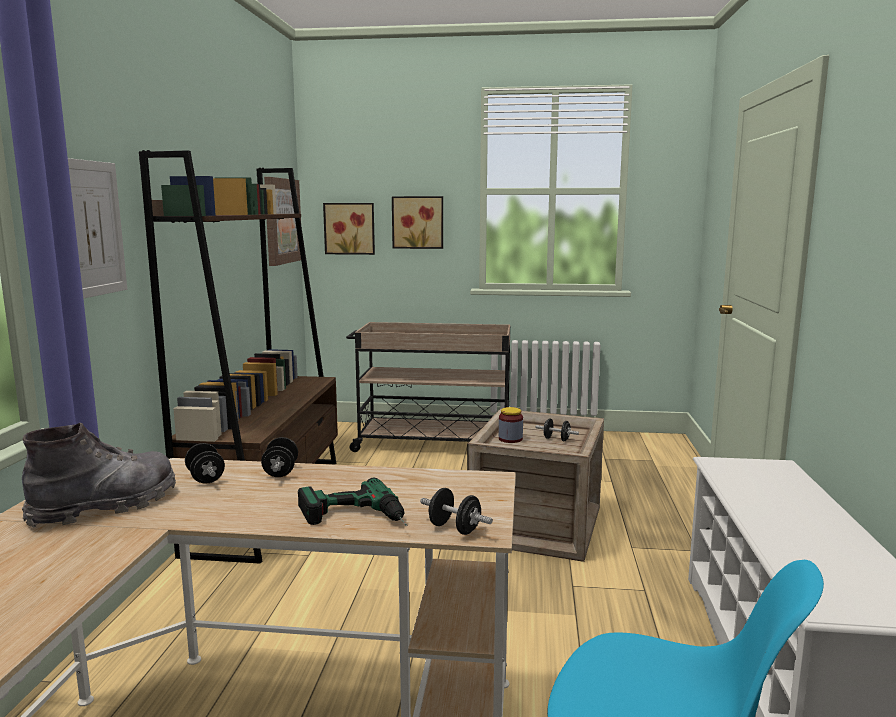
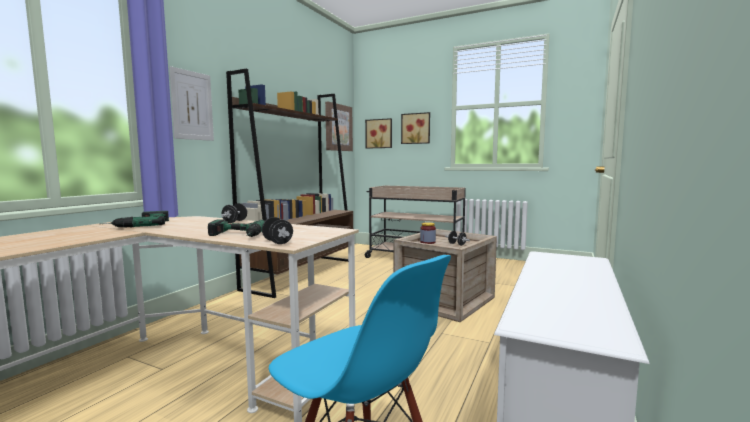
camera: 20 degrees right, 5 degrees down
grey boot [22,423,176,528] -> power drill [99,211,169,227]
black dumbbell [185,443,225,484] -> none

